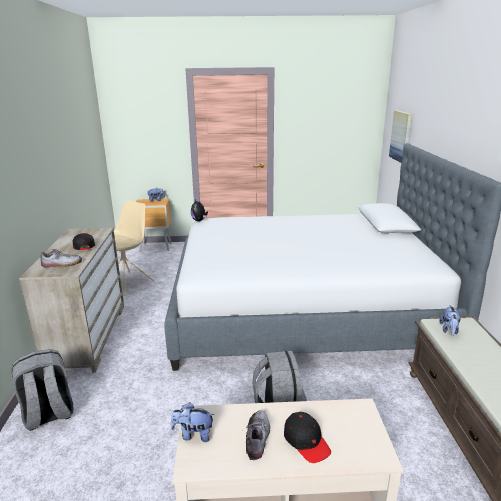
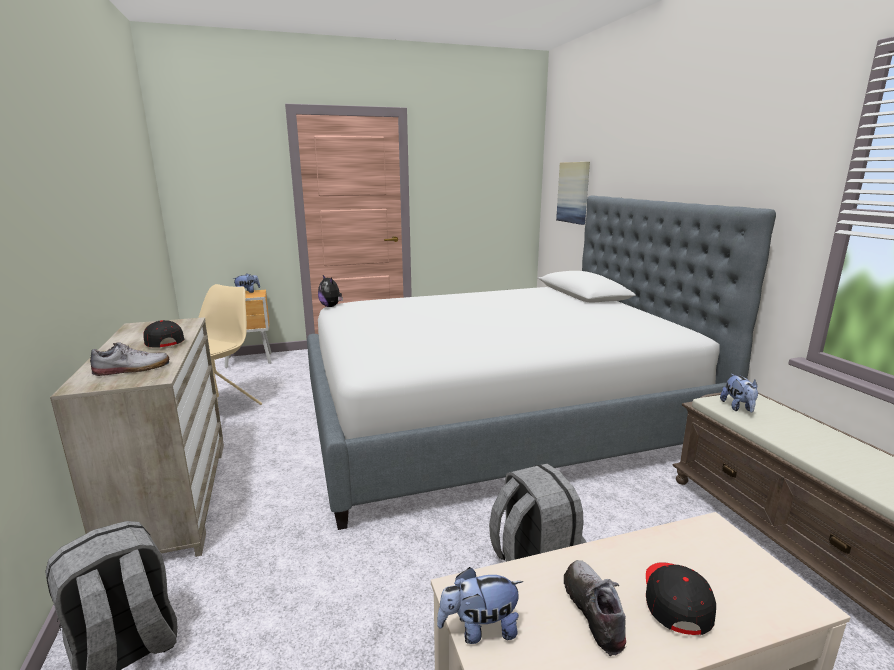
camera: 15 degrees left, 5 degrees down
black cap [284,412,331,463] -> black cap turned 120 degrees counterclockwise [646,562,716,635]

